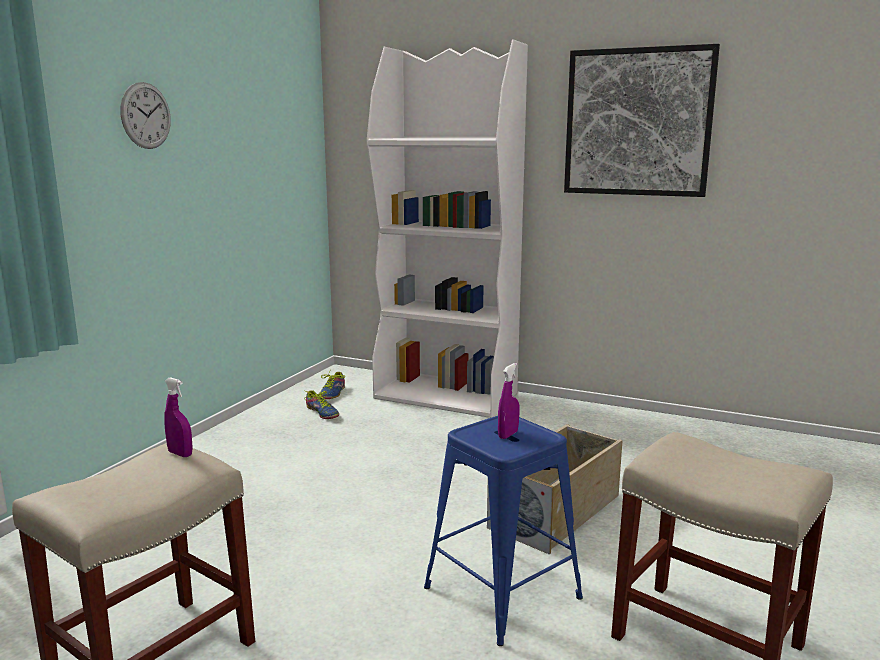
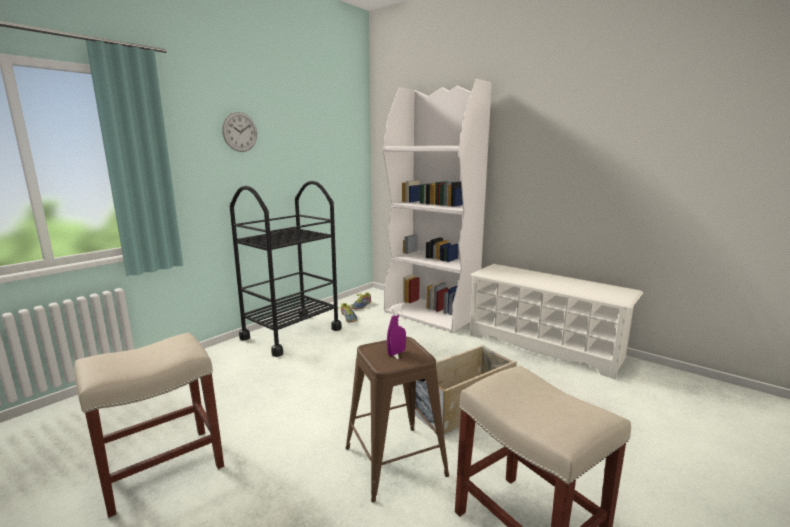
camera: 15 degrees right, 0 degrees up
purple spray bottle [164,377,193,457] -> none
blue stool [424,416,583,646] -> brown stool [346,337,449,503]
picture [564,44,720,197] -> none
none -> black cart [230,181,342,357]
none -> white shoe rack [470,264,643,380]

